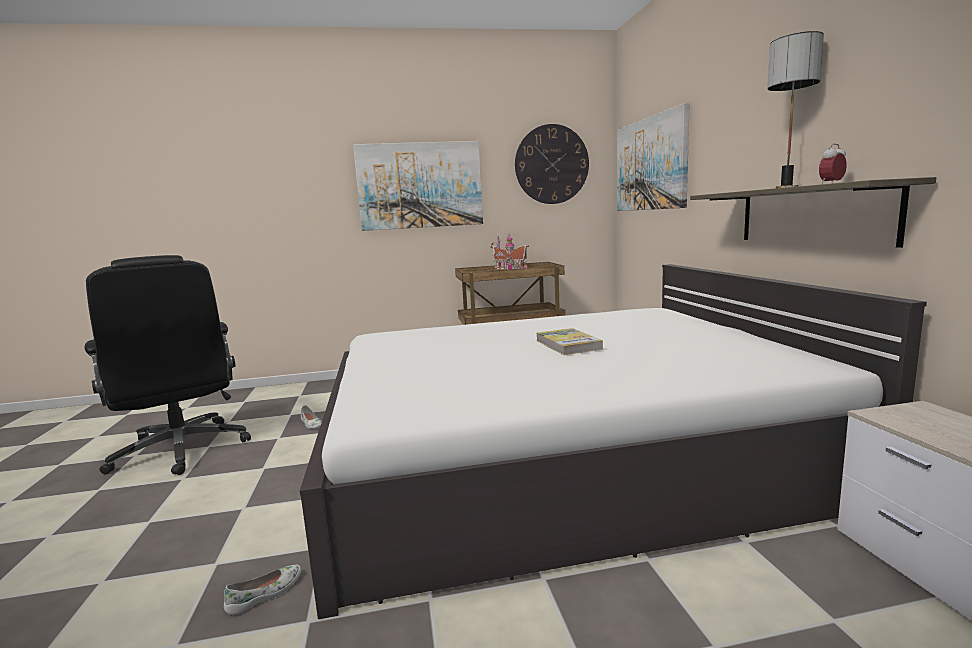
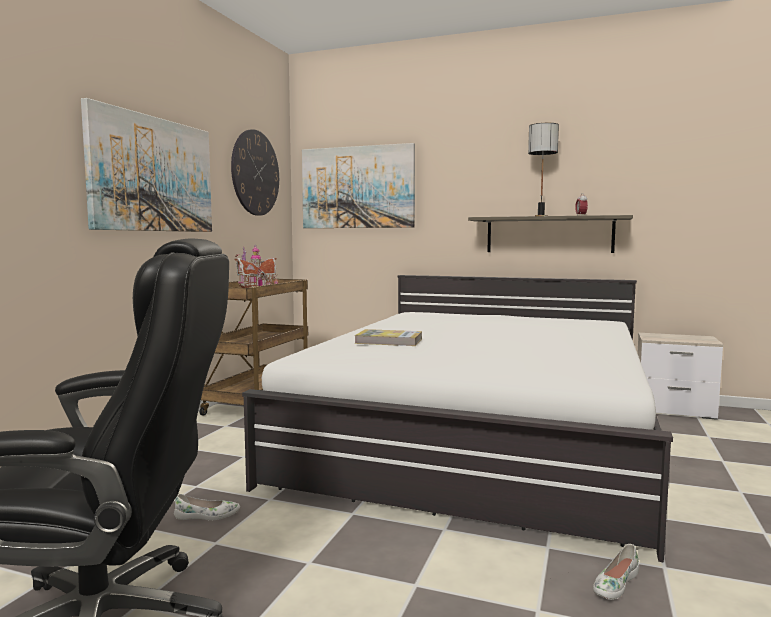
camera: 60 degrees left, 5 degrees down
white shoe [224,564,301,615] -> white shoe turned 120 degrees counterclockwise [593,544,639,600]
book [536,328,603,355] -> book moved to [355,329,422,346]

